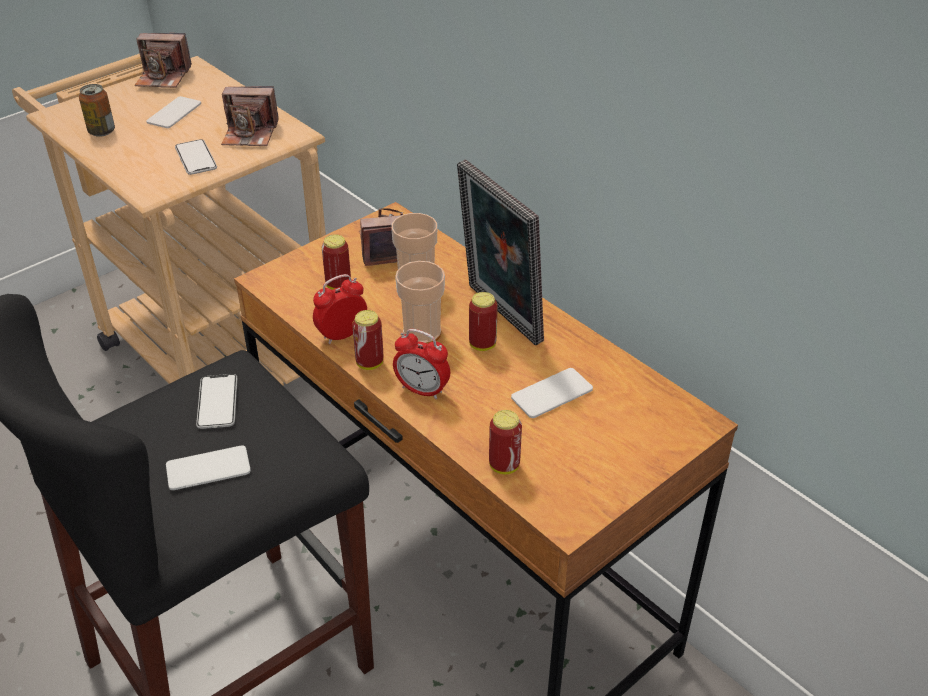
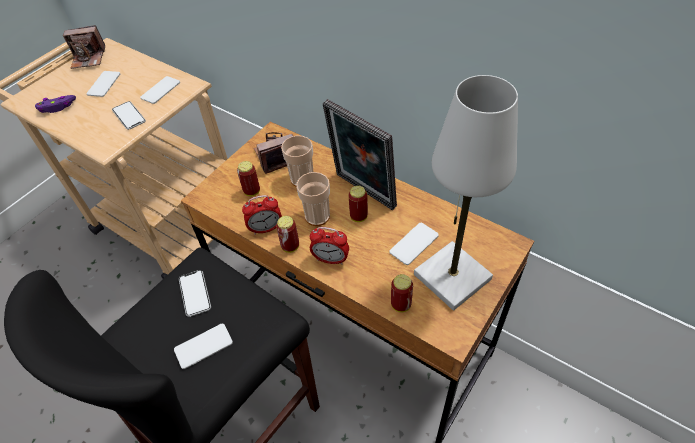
camera: 10 degrees left, 10 degrees up
can [79,84,115,137] -> purple game controller [35,95,76,113]
camera [221,86,279,146] -> phone [140,76,180,104]
alarm clock [313,274,367,344] -> alarm clock turned 150 degrees counterclockwise [242,195,282,235]
none -> white table lamp [414,75,518,311]

